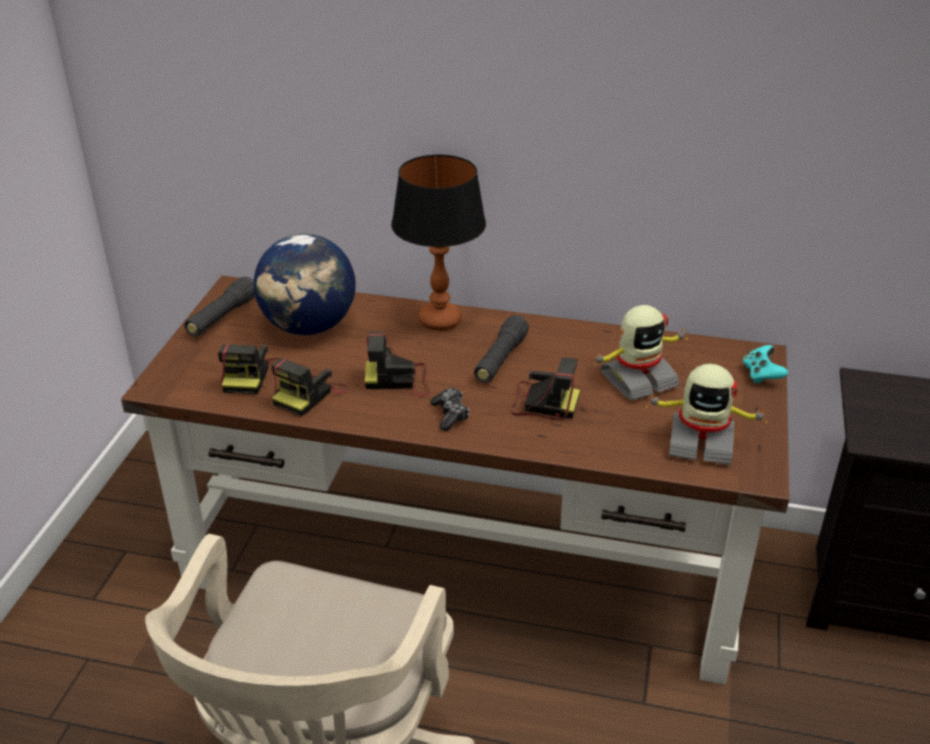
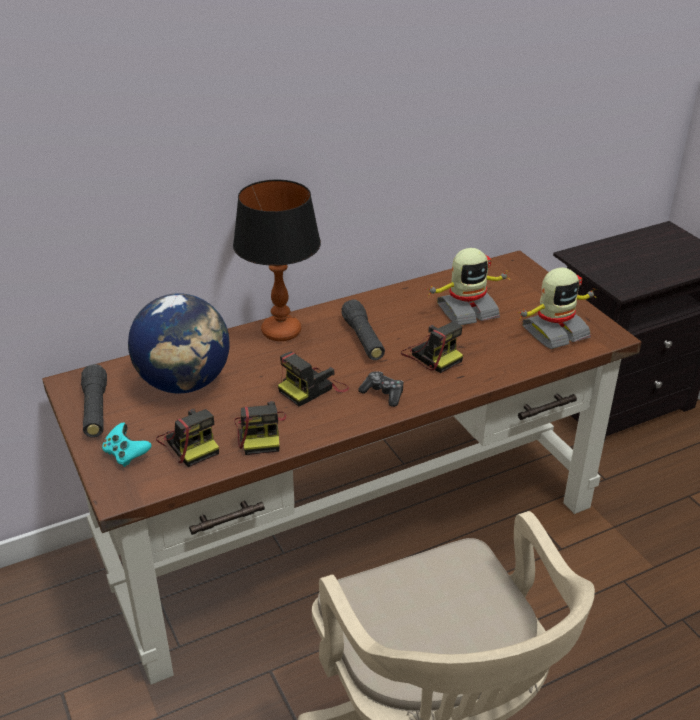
camera: 40 degrees left, 0 degrees up
camera [511,358,580,420] -> camera turned 75 degrees clockwise [401,322,463,373]
toy robot [591,305,688,401] -> toy robot turned 45 degrees clockwise [428,248,510,325]
turquoise game controller [743,345,788,384] -> turquoise game controller moved to [102,423,152,467]

